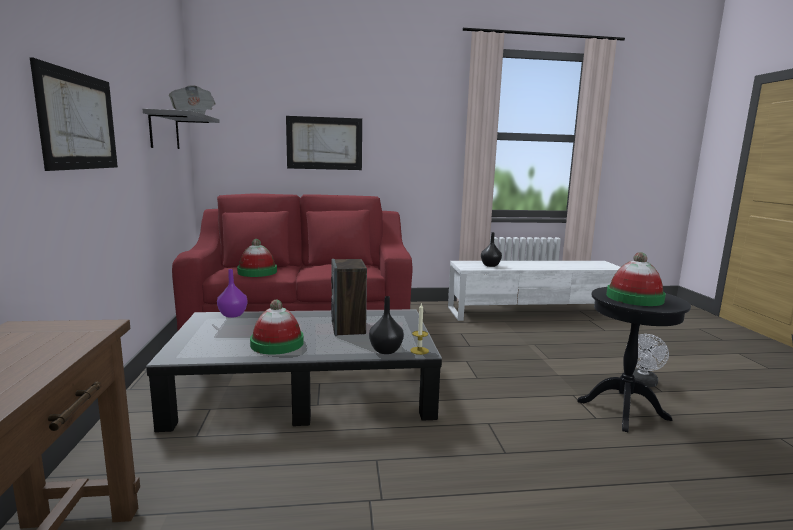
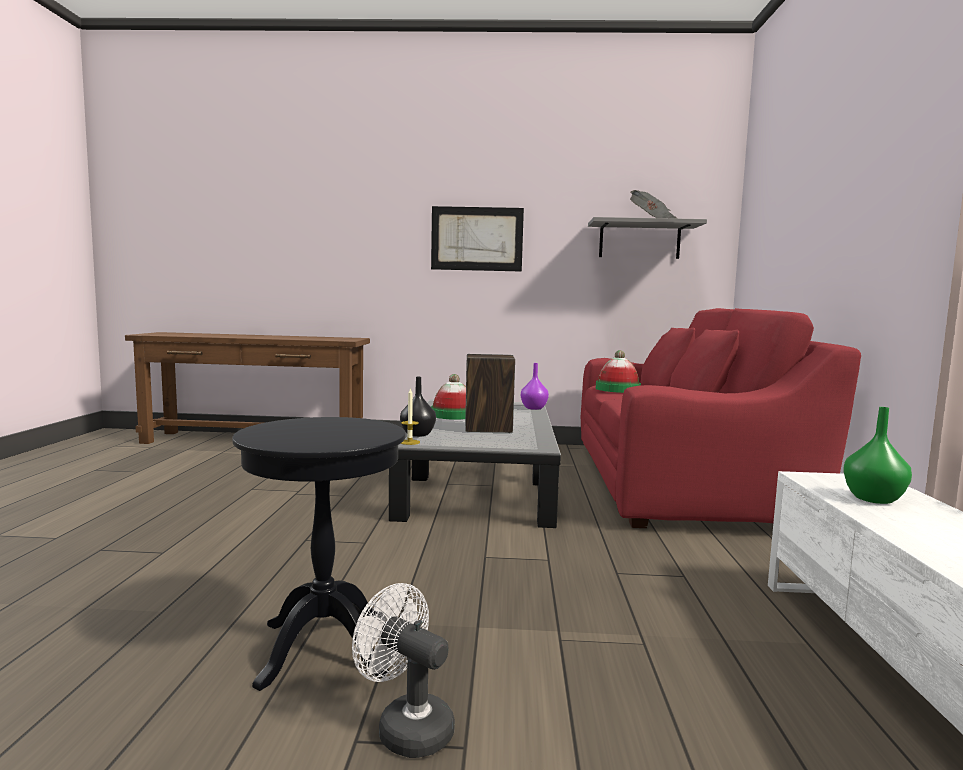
camera: 100 degrees right, 5 degrees down
picture [286,116,362,170] -> none
black vase [481,232,502,267] -> green vase [843,407,912,504]
hat [606,252,666,306] -> none

